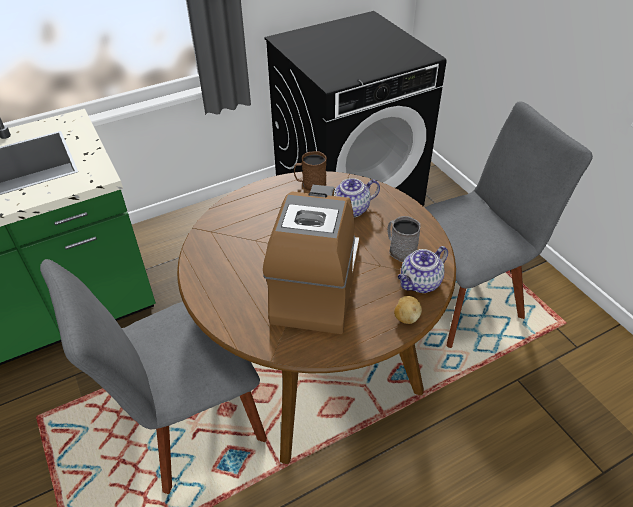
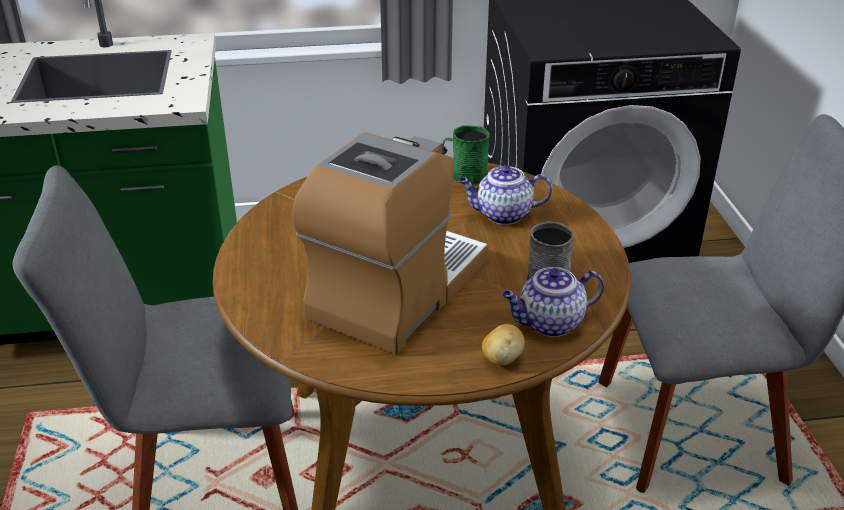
camera: 20 degrees right, 10 degrees down
brown mug [294,151,327,191] -> green mug [442,125,490,185]

